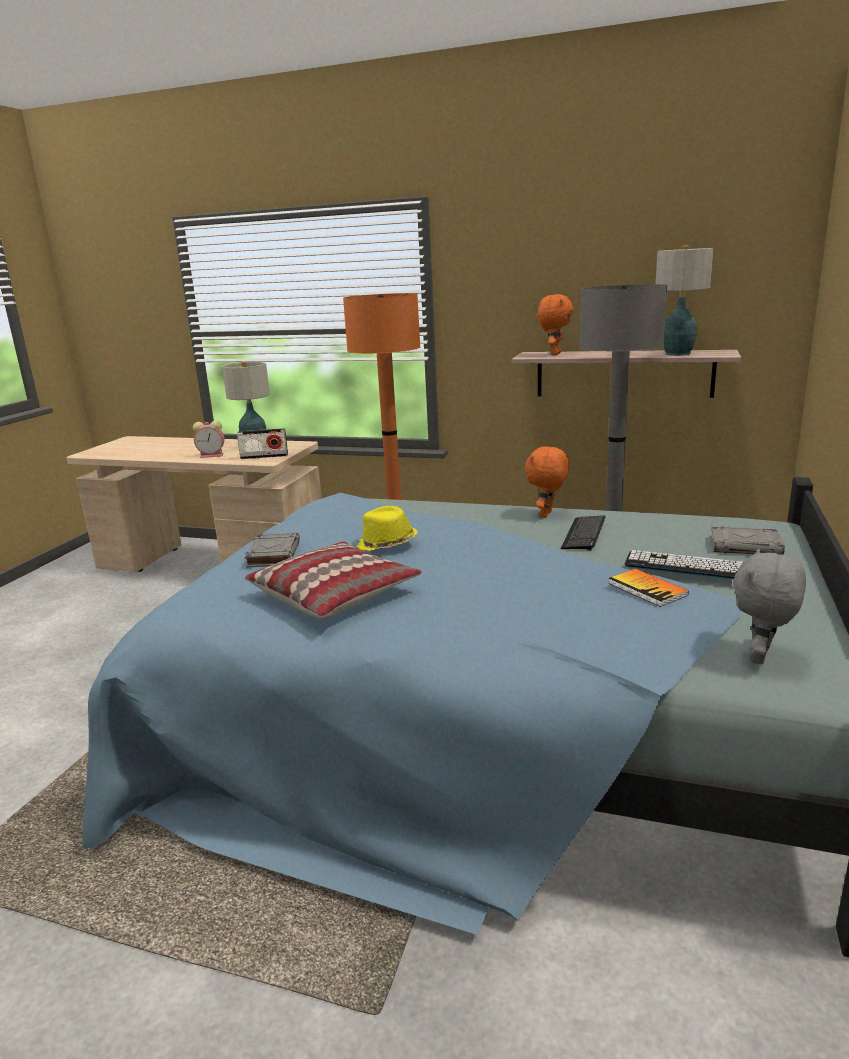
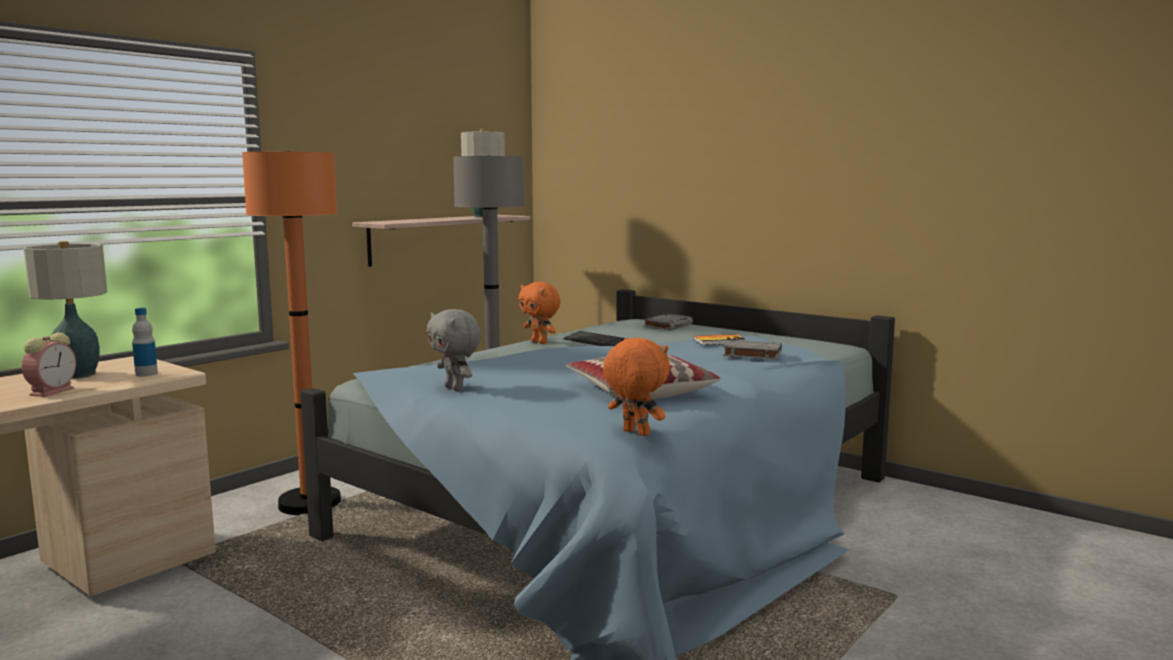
camera: 70 degrees left, 10 degrees down
radio [237,428,288,459] -> bottle [132,308,158,377]
grey book [245,533,300,568] -> grey book moved to [723,340,782,360]
yellow hat [357,506,418,551] -> none
orange plush toy [537,294,574,356] -> orange plush toy moved to [603,338,670,436]
keyboard [624,550,743,579] -> none
grey plush toy [733,549,806,664] -> grey plush toy moved to [426,309,481,391]

